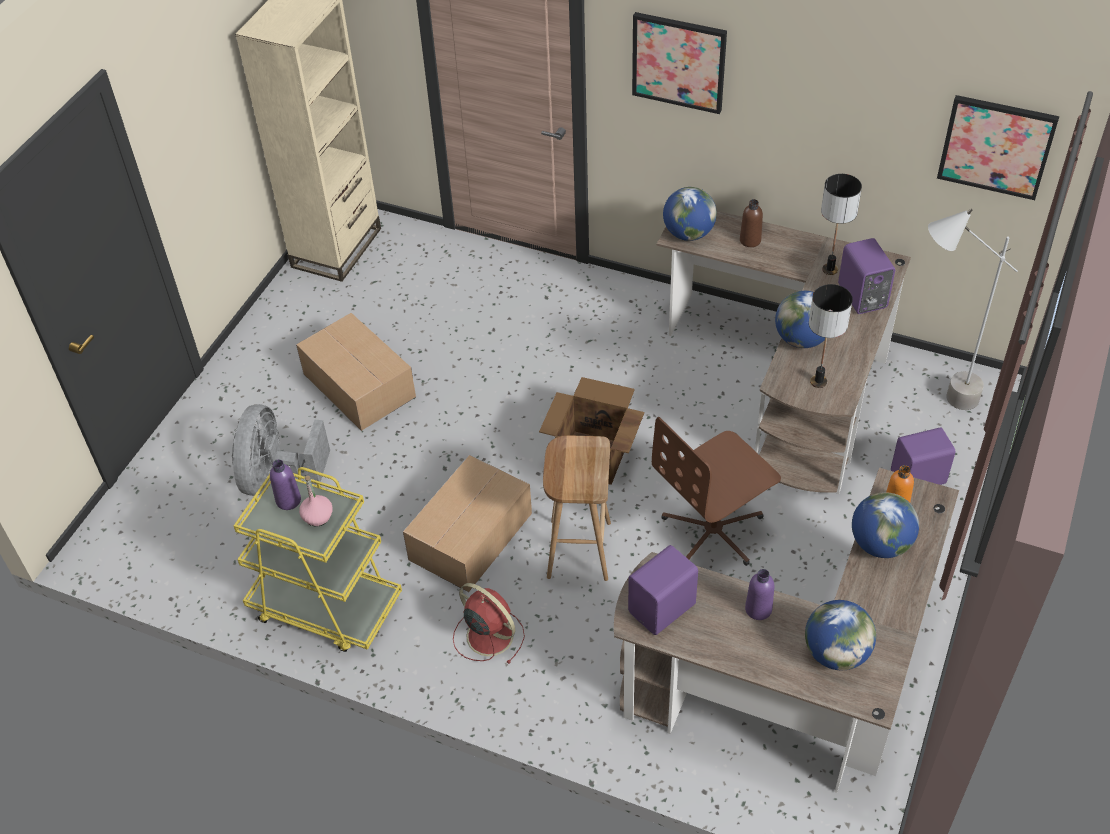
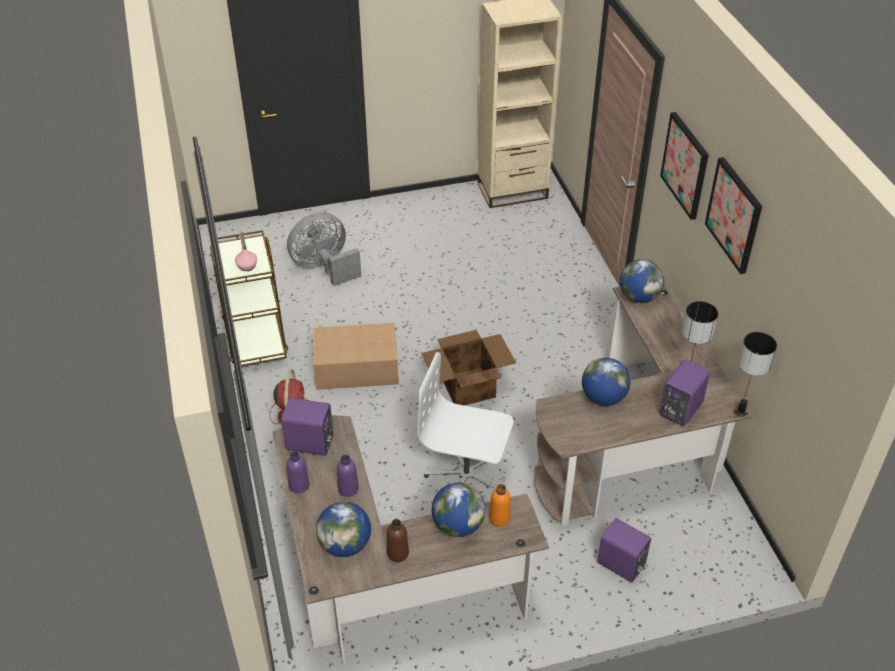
camera: 50 degrees right, 5 degrees down
yellow cart [234,467,402,652] -> brown cart [210,230,288,366]
purple bottle [270,459,301,510] -> purple bottle moved to [287,451,309,493]
cardboard box [296,313,416,431] -> none
brown stool [543,435,611,581] -> none
brown office chair [652,417,781,566] -> white office chair [418,352,514,489]
brown bottle [740,199,763,247] -> brown bottle moved to [387,519,409,562]
table lamp [809,284,853,388] -> table lamp moved to [734,332,777,417]
grey floor lamp [928,209,1018,410] -> none
picture [937,95,1059,200] -> picture moved to [705,157,762,274]

